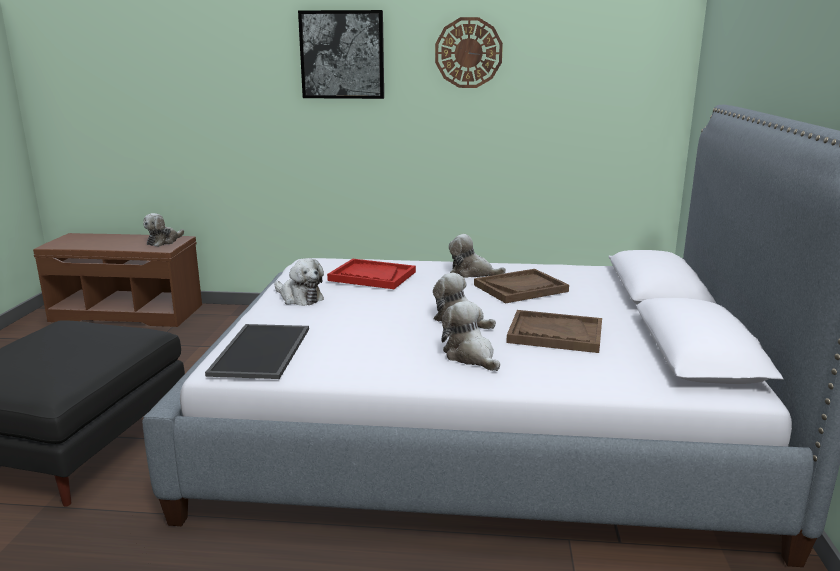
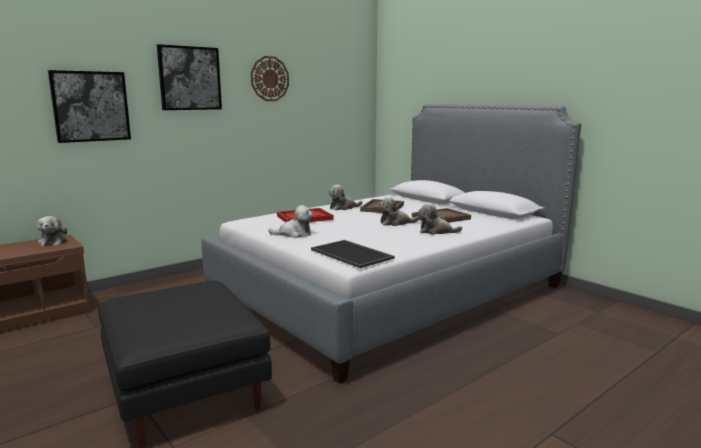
camera: 45 degrees left, 5 degrees down
none -> picture [48,70,131,143]

